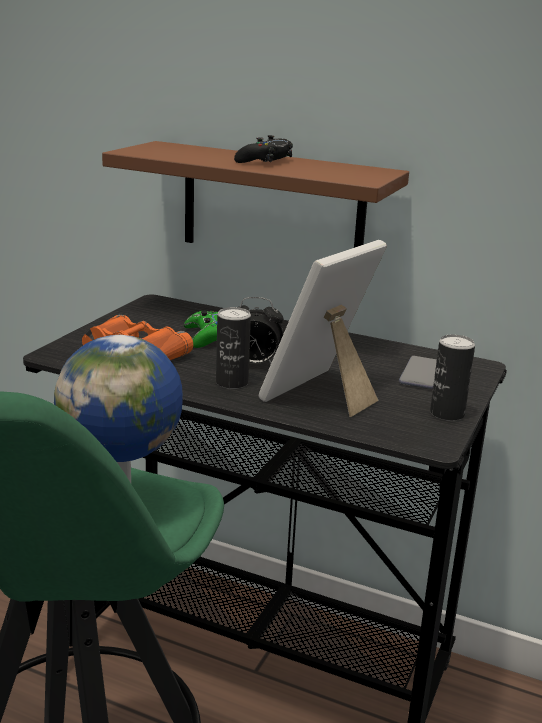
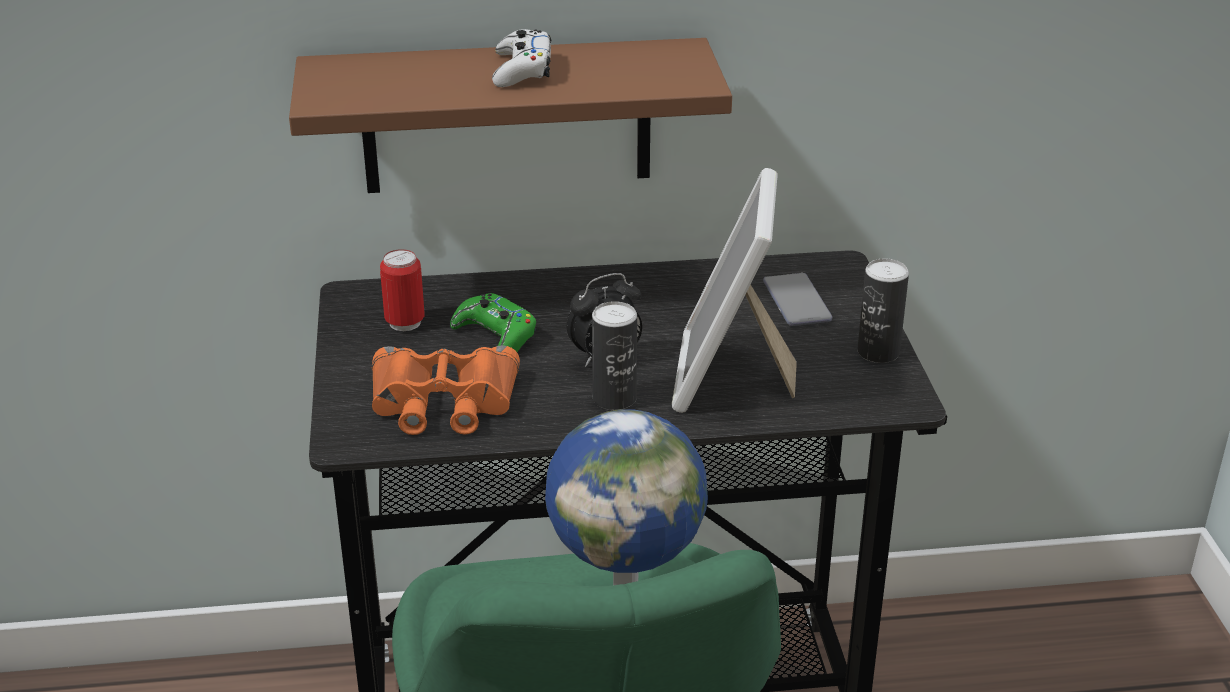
camera: 30 degrees left, 10 degrees up
black game controller [234,135,293,163] -> white game controller [492,29,551,87]
none -> can [380,249,425,331]

